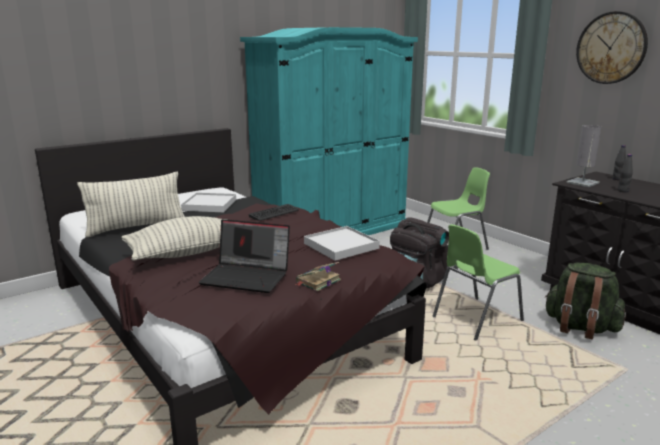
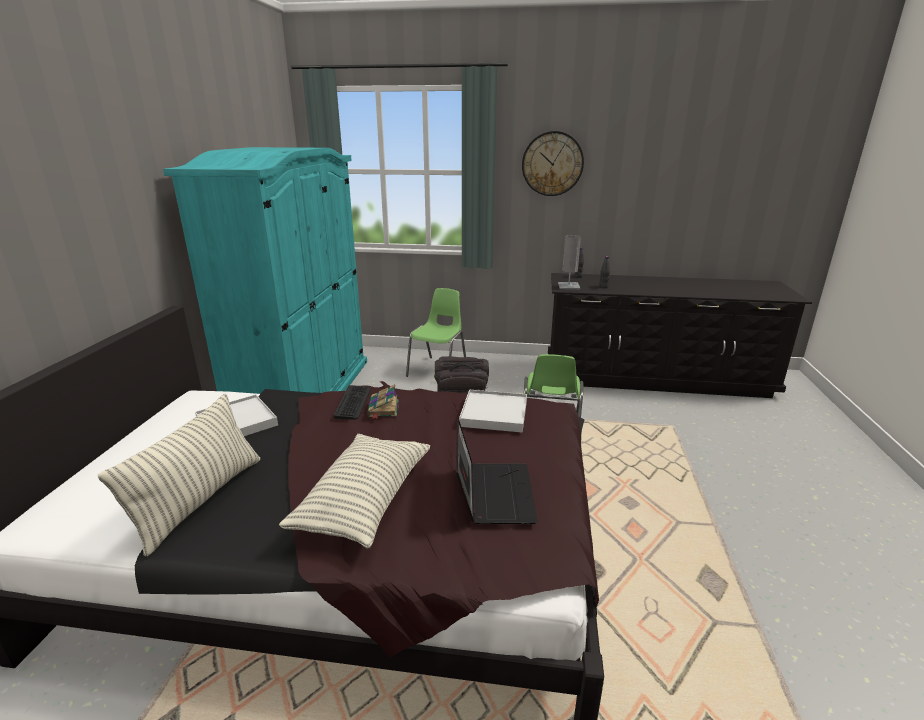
camera: 45 degrees left, 5 degrees up
laptop [198,219,290,293] -> laptop turned 60 degrees counterclockwise [456,418,538,524]
book [295,262,341,291] -> book moved to [367,384,399,418]
green backpack [545,263,626,339] -> none

